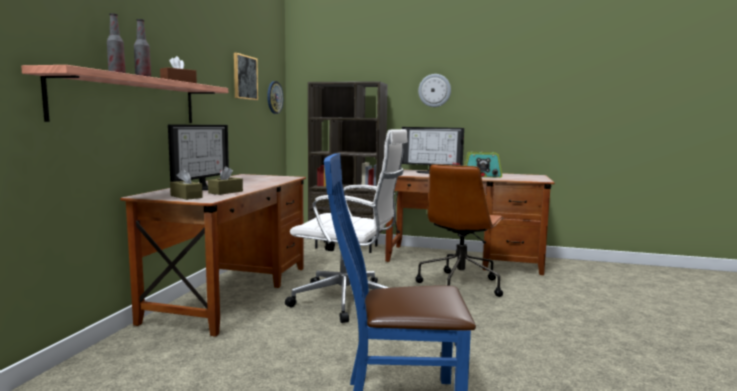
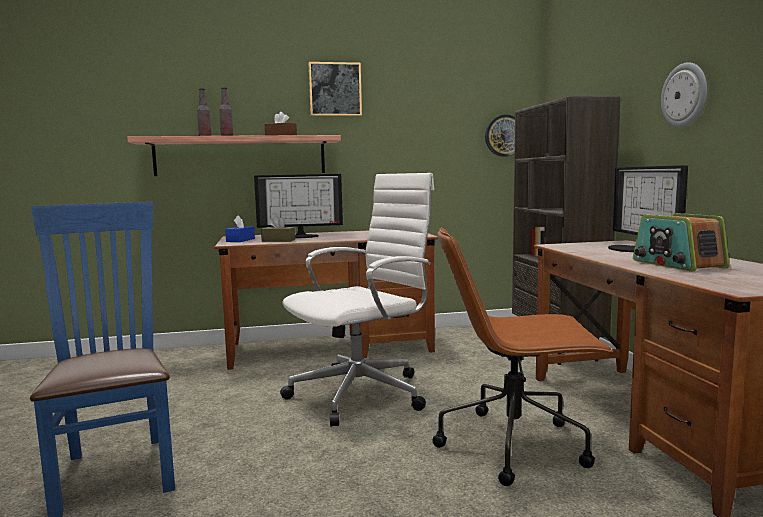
camera: 65 degrees right, 0 degrees up
brown tissue box [170,169,203,200] -> blue tissue box [225,215,255,242]
picture [234,53,258,100] -> picture moved to [309,62,362,116]
white office chair [285,129,408,323] -> white office chair turned 120 degrees counterclockwise [280,173,434,426]

